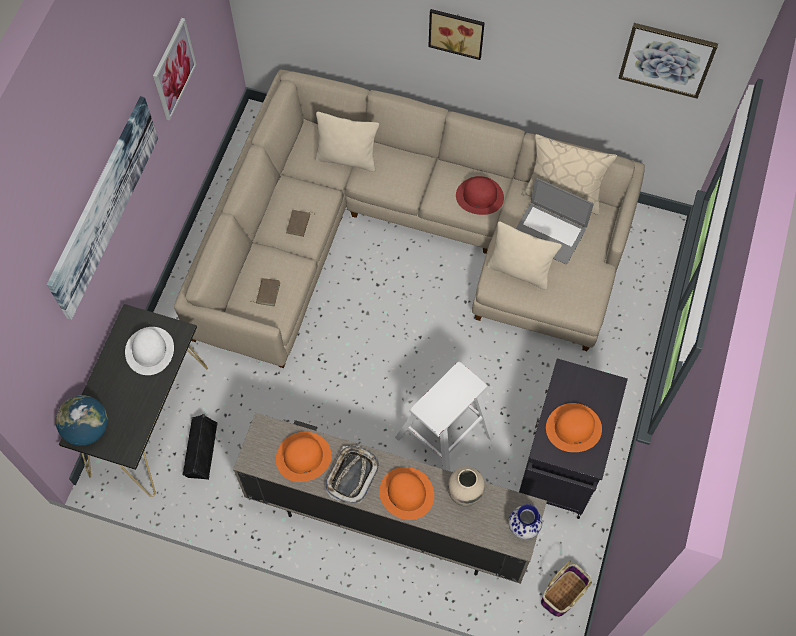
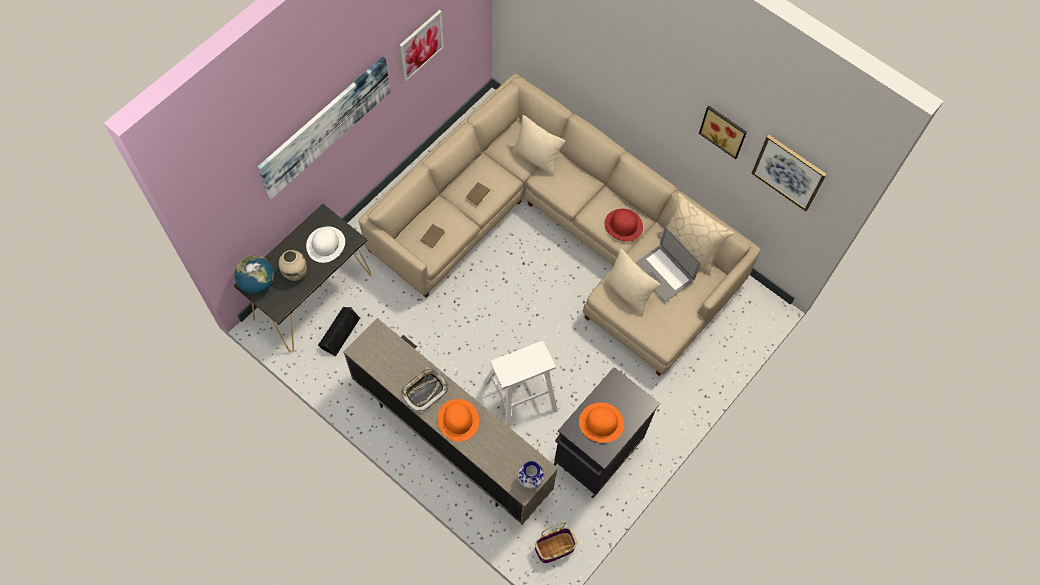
camera: 20 degrees right, 0 degrees up
orange hat [276,432,332,482] -> none
picture [428,9,485,60] -> picture moved to [699,106,747,159]
beige vase [448,466,485,507] -> beige vase moved to [279,250,307,281]

